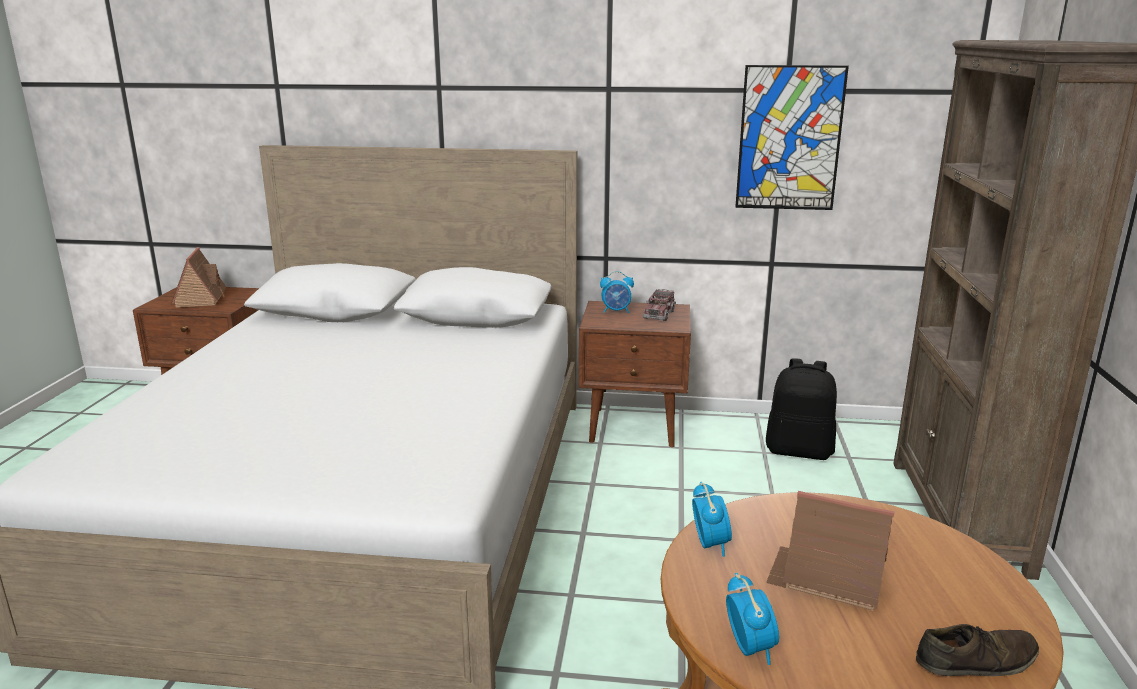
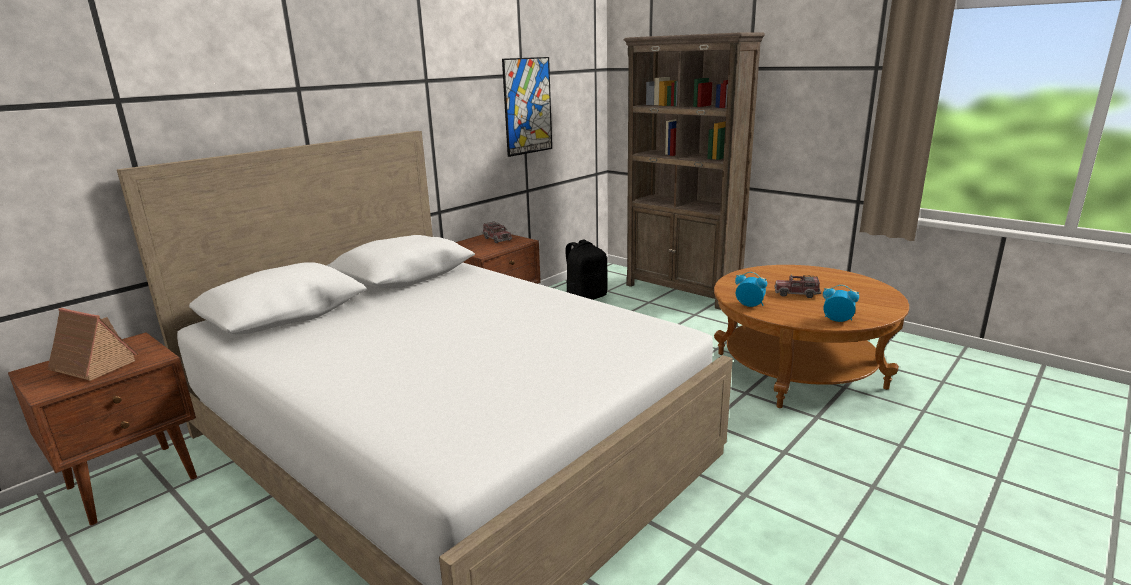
camera: 55 degrees left, 0 degrees up
alarm clock [600,271,634,313] -> none
toy house [766,491,895,611] -> toy truck [775,275,821,298]
brown shoe [916,624,1039,676] -> none

